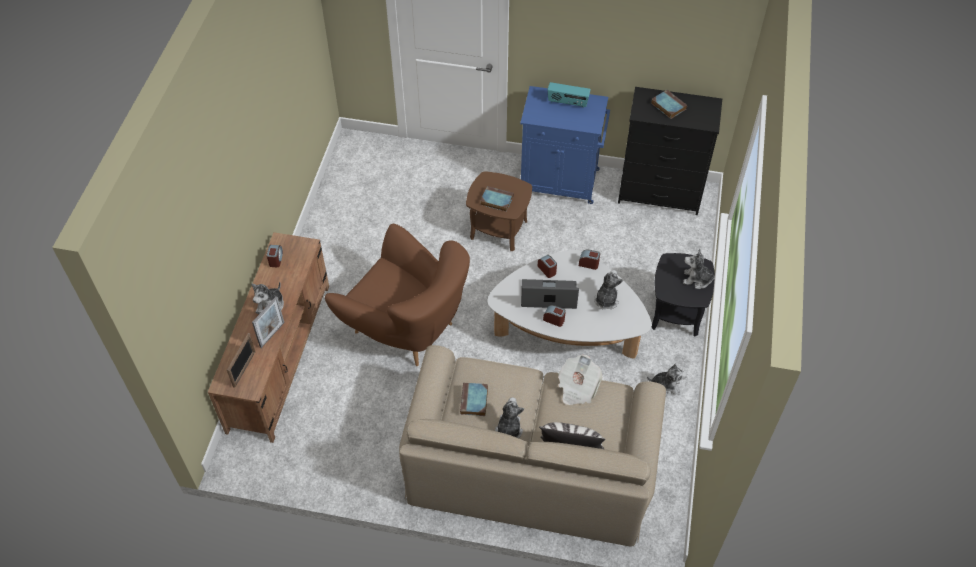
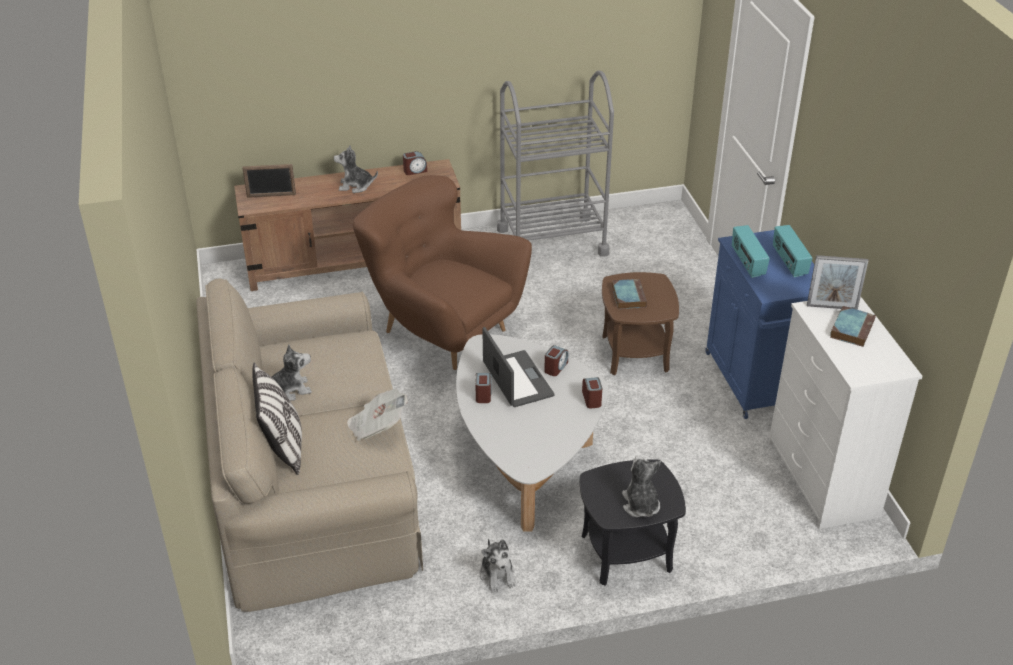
camera: 65 degrees right, 15 degrees down
picture frame [252,296,285,348] -> picture frame moved to [807,255,869,310]
brown armchair [325,224,470,366] -> brown armchair turned 120 degrees clockwise [353,175,532,370]
book [460,383,488,416] -> none
plush toy [594,270,623,309] -> none
black dresser [618,87,722,215] -> white dresser [768,297,922,529]
none -> grey cart [497,71,614,257]
none -> radio [732,225,770,278]

